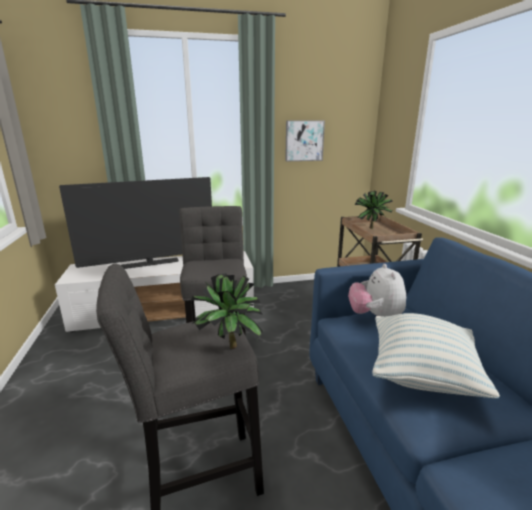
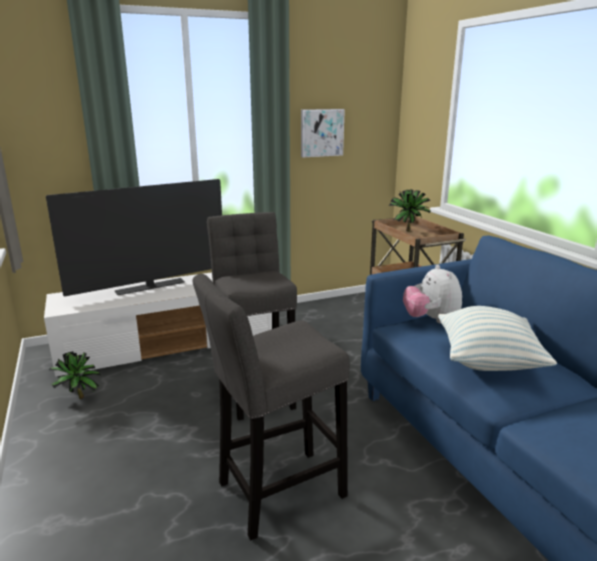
camera: 10 degrees left, 0 degrees up
potted plant [191,273,263,349] -> potted plant moved to [49,351,100,399]

